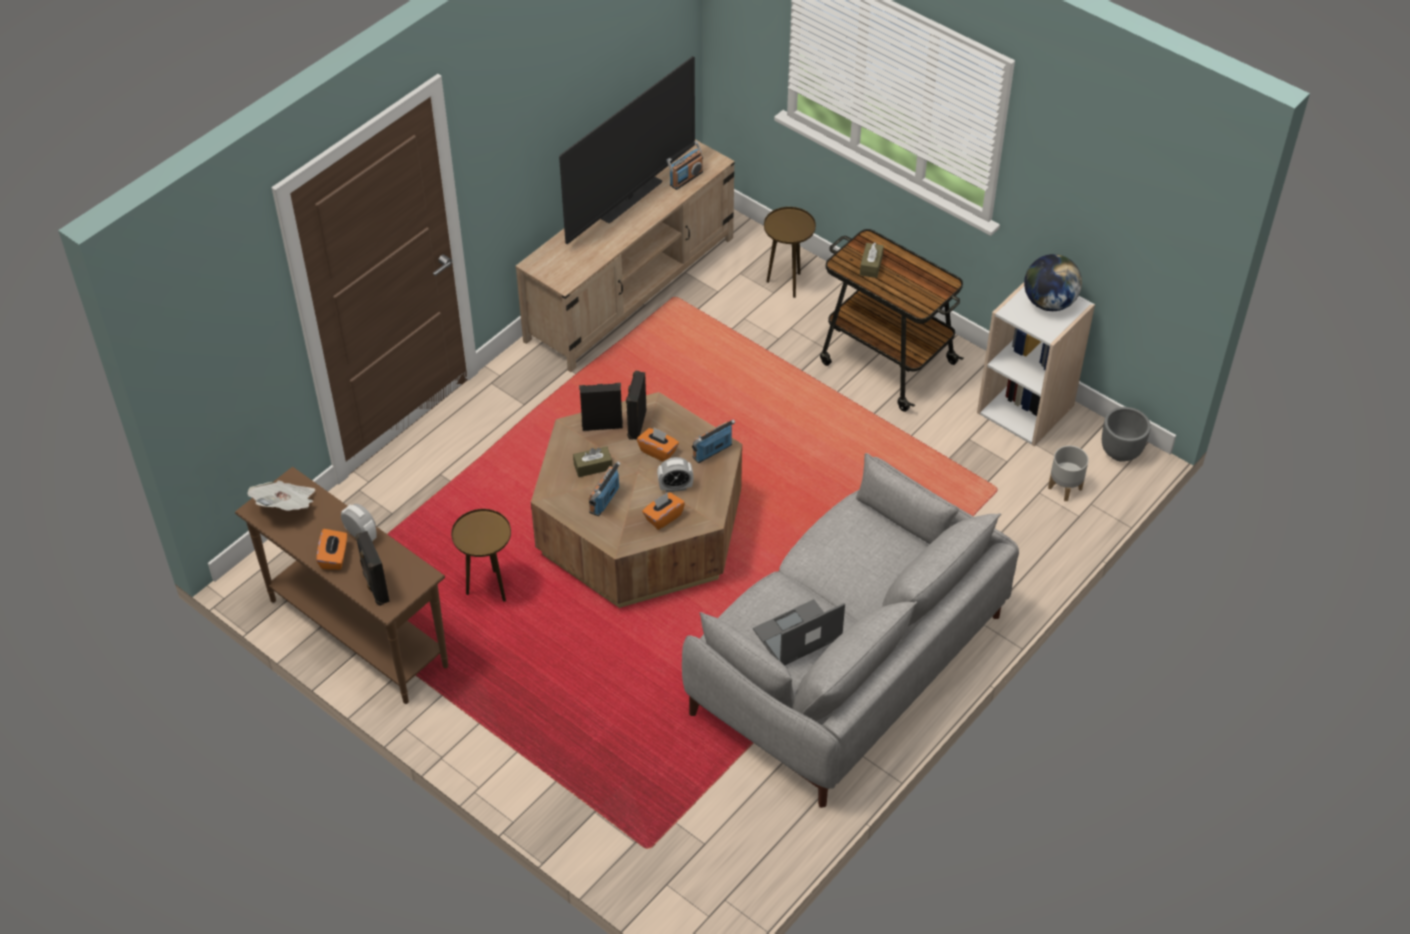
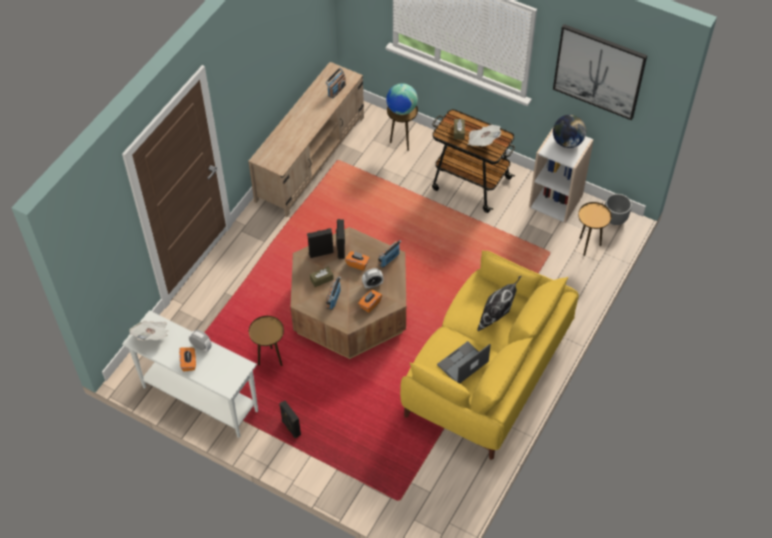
camera: 10 degrees left, 5 degrees up
brown console table [235,467,448,704] -> white console table [122,310,258,438]
black speaker [355,531,390,606] -> black speaker moved to [279,400,301,438]
television [559,56,695,244] -> none
grey sofa [682,453,1019,808] -> yellow sofa [400,250,579,460]
grey planter [1048,446,1089,501] -> brown side table [578,202,612,256]
none -> globe [386,83,418,115]
none -> newspaper [468,125,501,146]
none -> pillow [478,276,522,331]
none -> picture [553,24,647,120]

